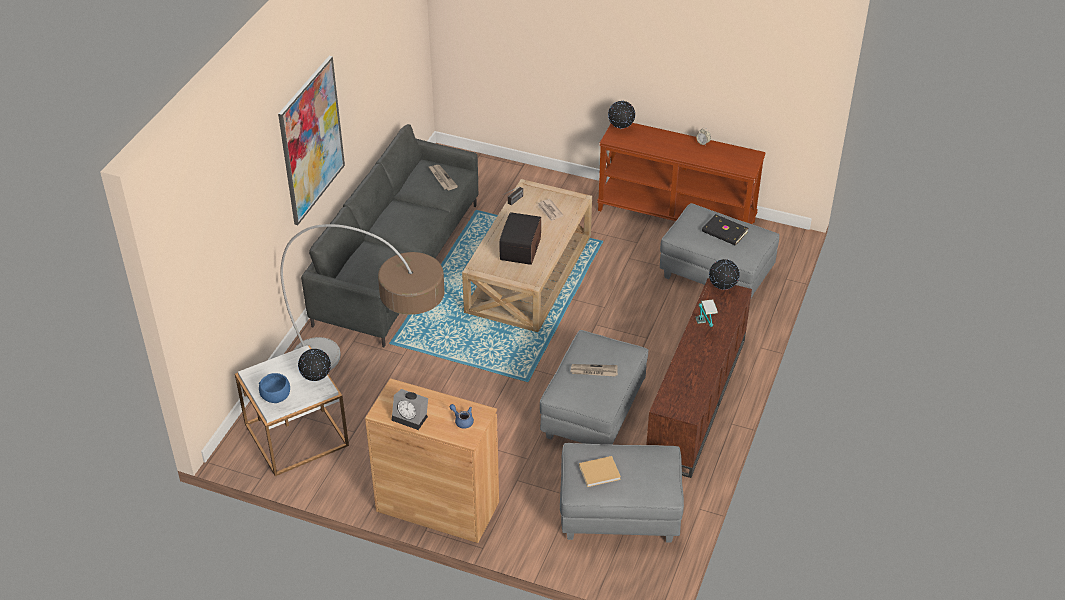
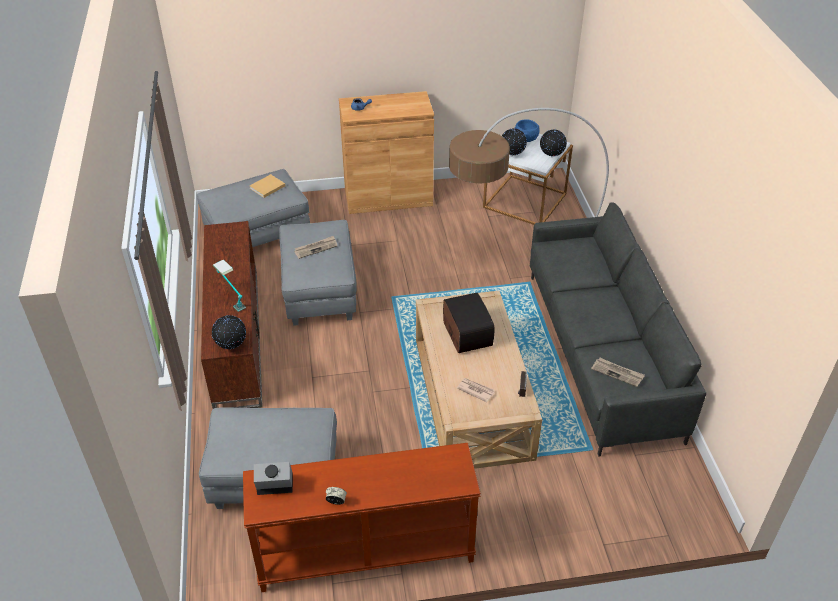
camera: 150 degrees right, 0 degrees up
picture [278,56,345,225] -> none
alarm clock [392,389,428,430] -> alarm clock moved to [254,462,293,495]
globe [608,100,635,129] -> globe moved to [540,128,567,156]
black book [702,214,748,246] -> none

